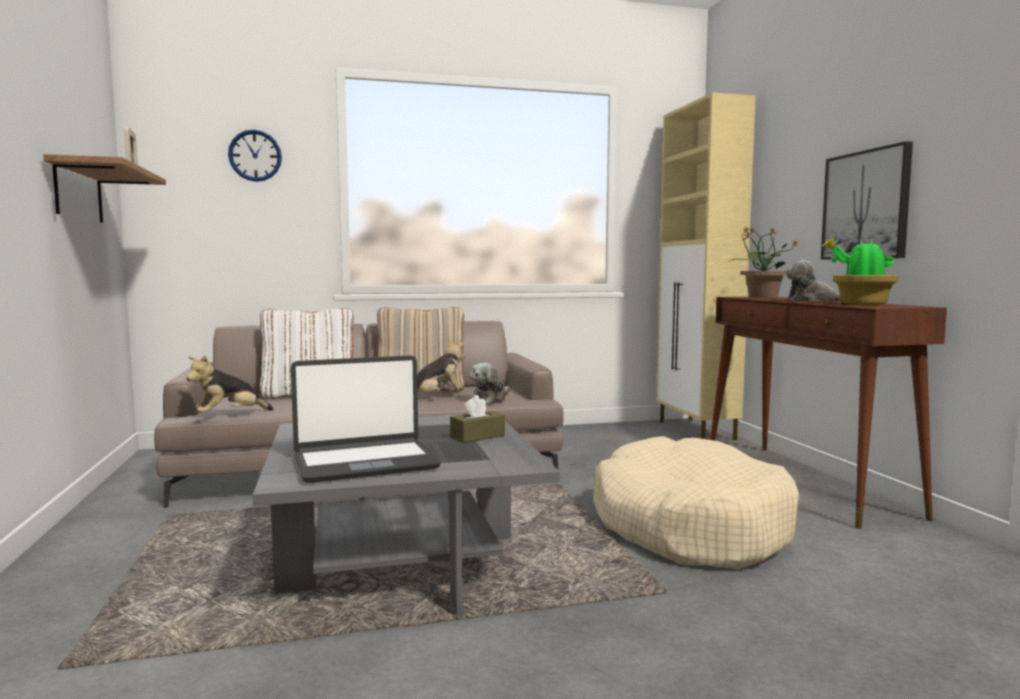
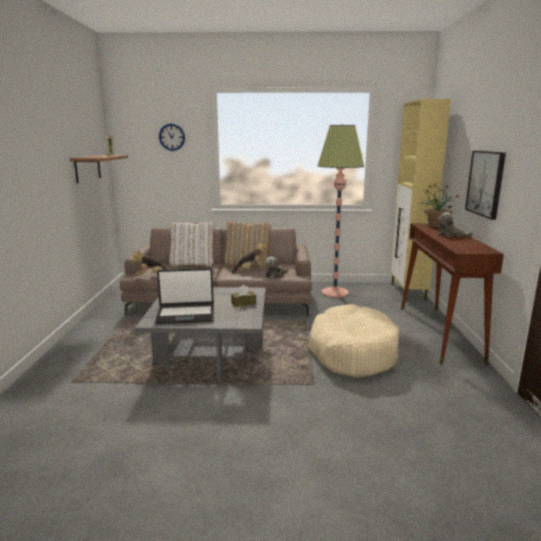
camera: 15 degrees right, 10 degrees up
potted plant [822,237,899,305] -> none
none -> floor lamp [318,125,364,298]

